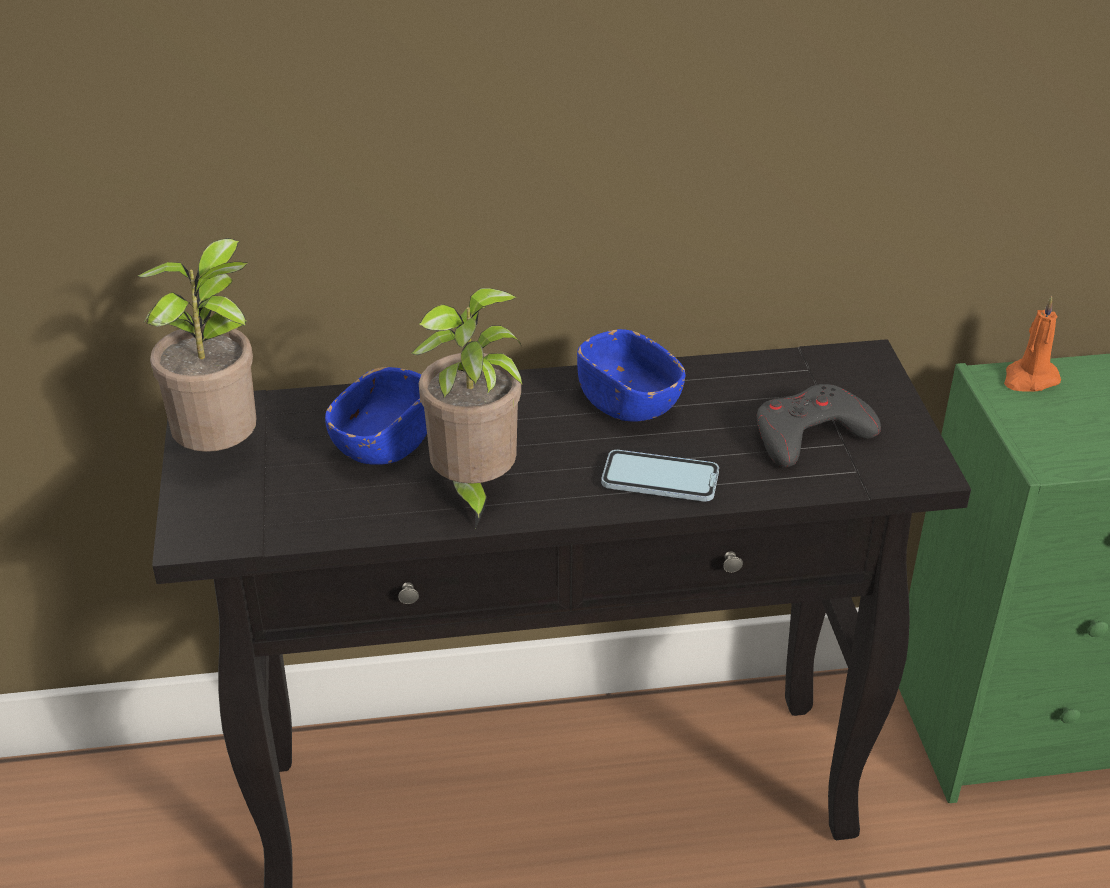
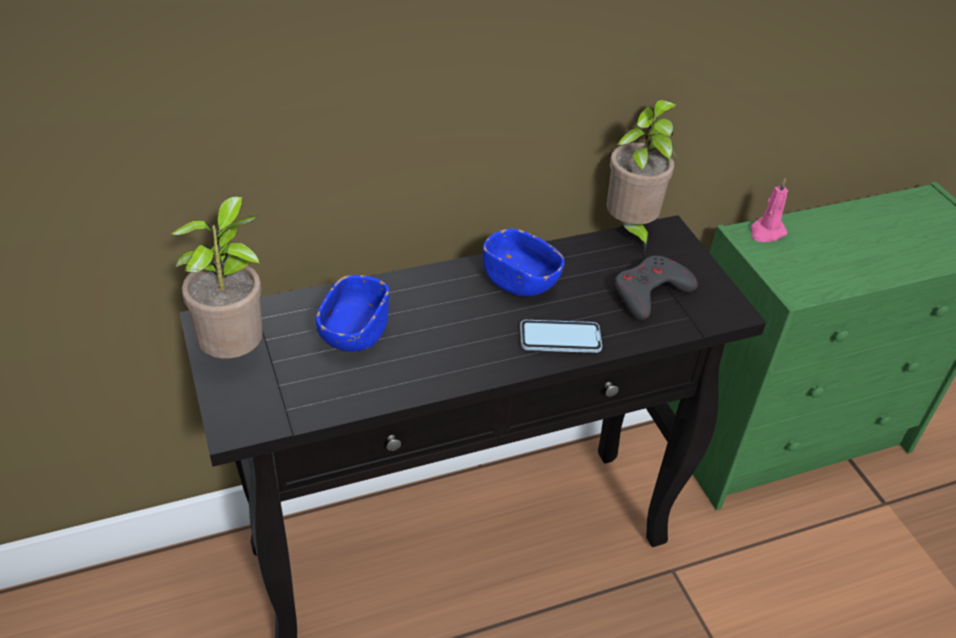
camera: 15 degrees left, 5 degrees up
potted plant [411,288,522,528] -> potted plant moved to [606,100,678,252]
orange candle [1004,296,1061,391] -> pink candle [751,178,788,242]

